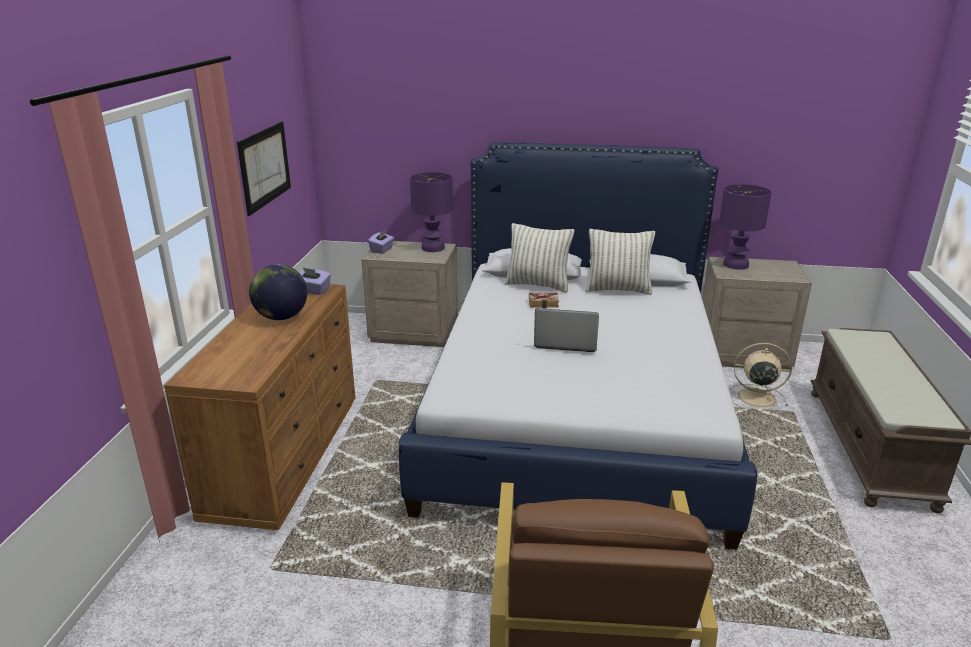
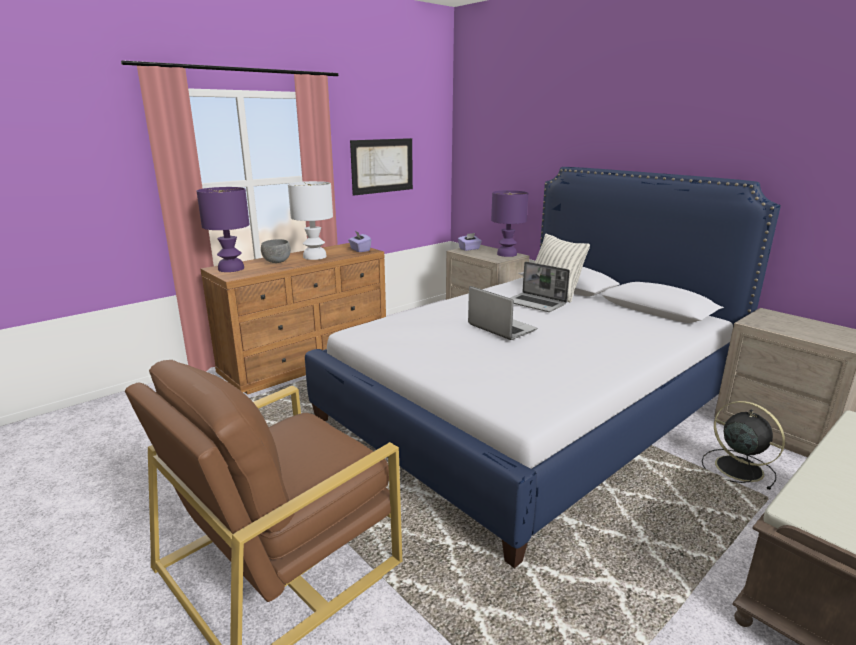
camera: 40 degrees right, 5 degrees down
globe [249,264,307,320] -> white table lamp [288,181,333,260]
book [529,293,559,308] -> laptop [511,262,570,312]
pillow [585,229,655,295] -> none
purple table lamp [719,184,772,270] -> purple table lamp moved to [197,187,250,272]
beige fan [729,343,792,411] -> black fan [702,401,785,490]
none -> grey bowl [261,239,291,263]

